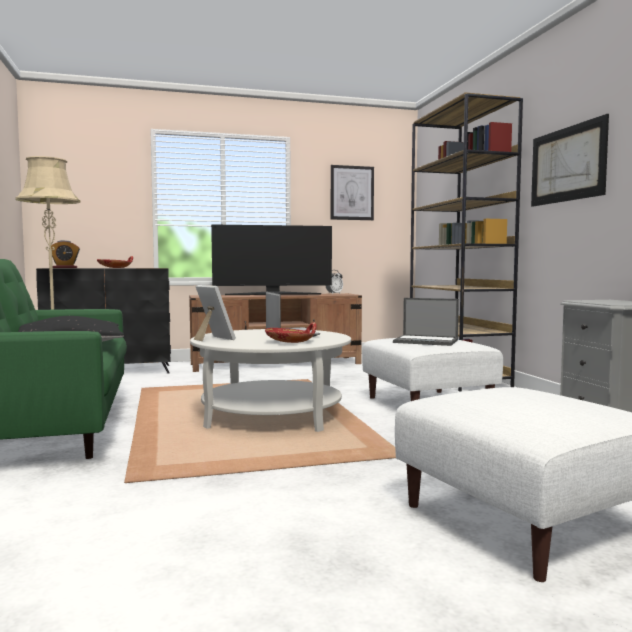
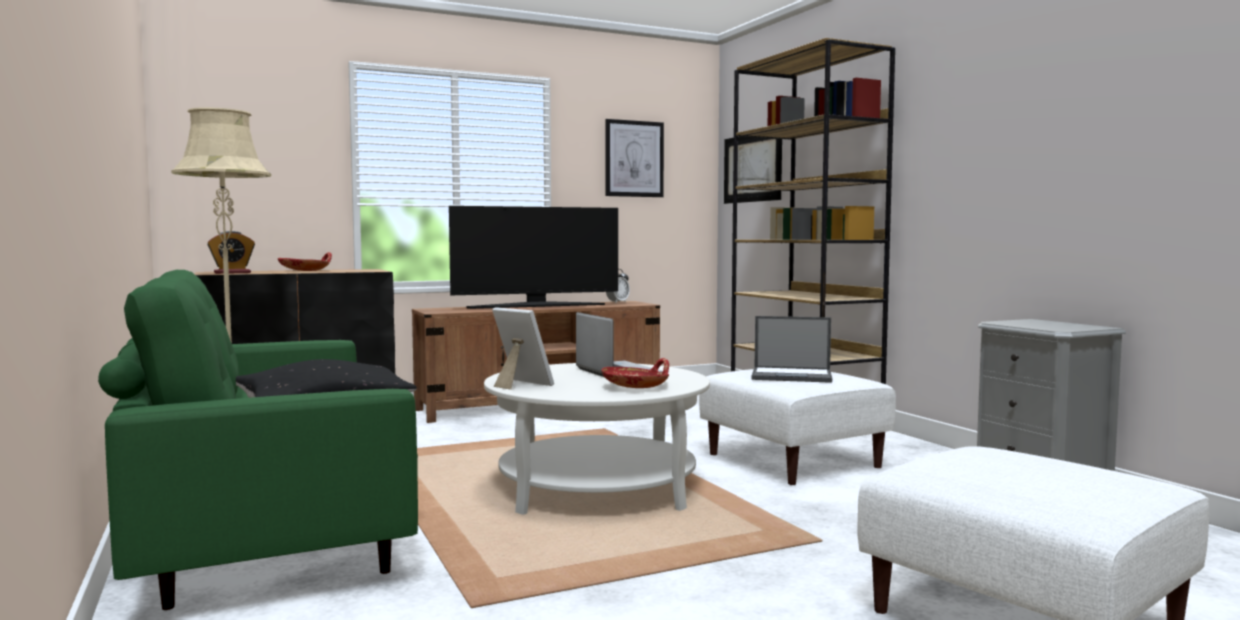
camera: 10 degrees left, 0 degrees up
picture [531,114,609,207] -> picture moved to [724,136,782,204]

